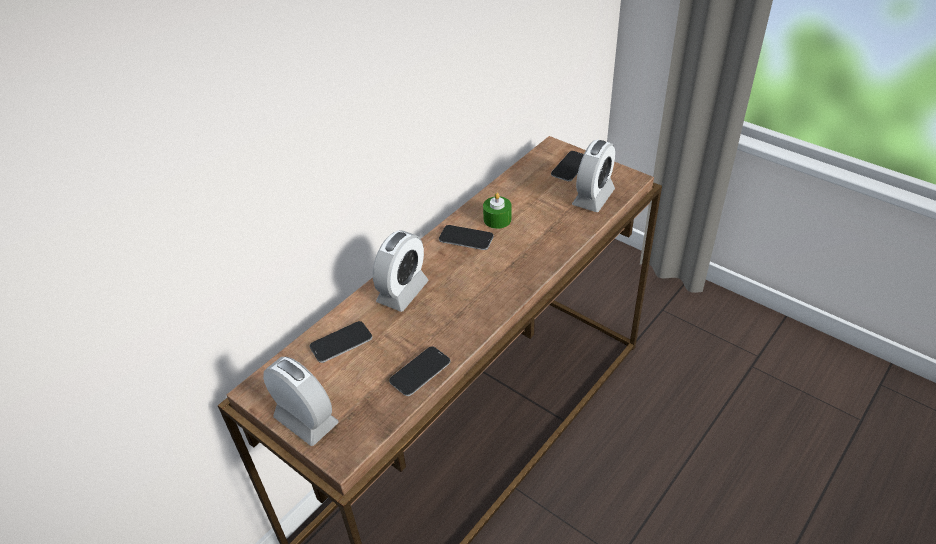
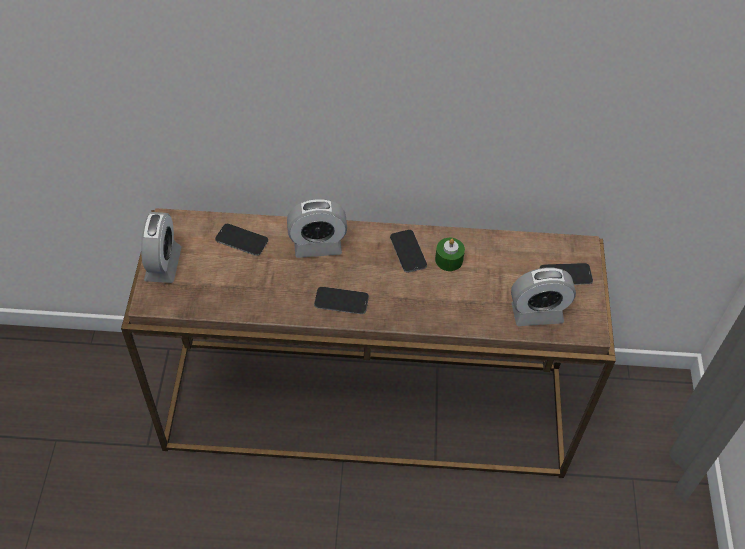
camera: 50 degrees right, 10 degrees up
phone [389,346,451,396] -> phone moved to [314,287,369,314]

